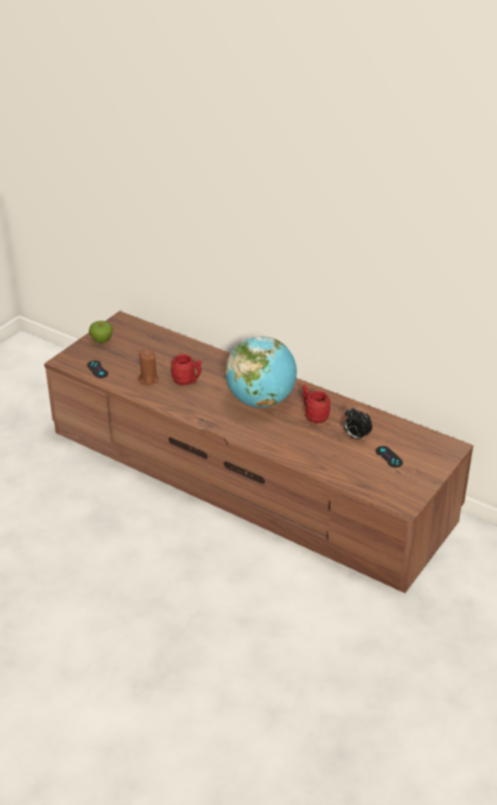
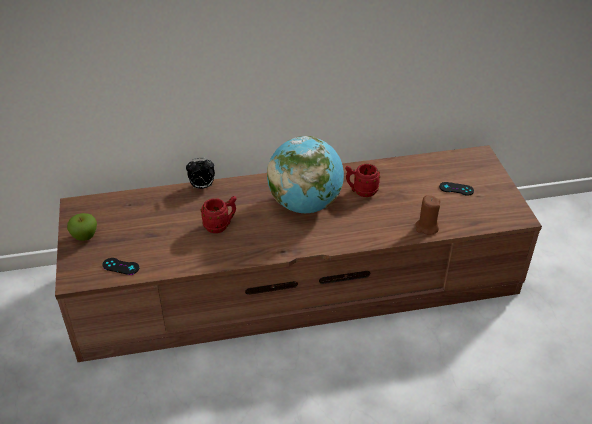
camera: 45 degrees left, 5 degrees up
brown candle [138,349,159,385] -> brown candle moved to [415,195,440,235]
alarm clock [344,406,372,441] -> alarm clock moved to [186,158,215,189]

